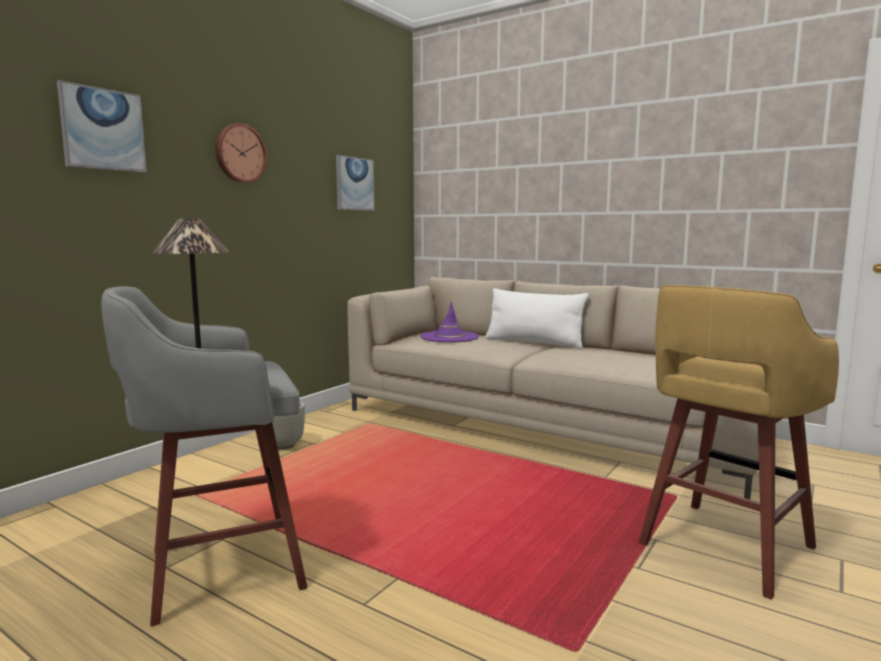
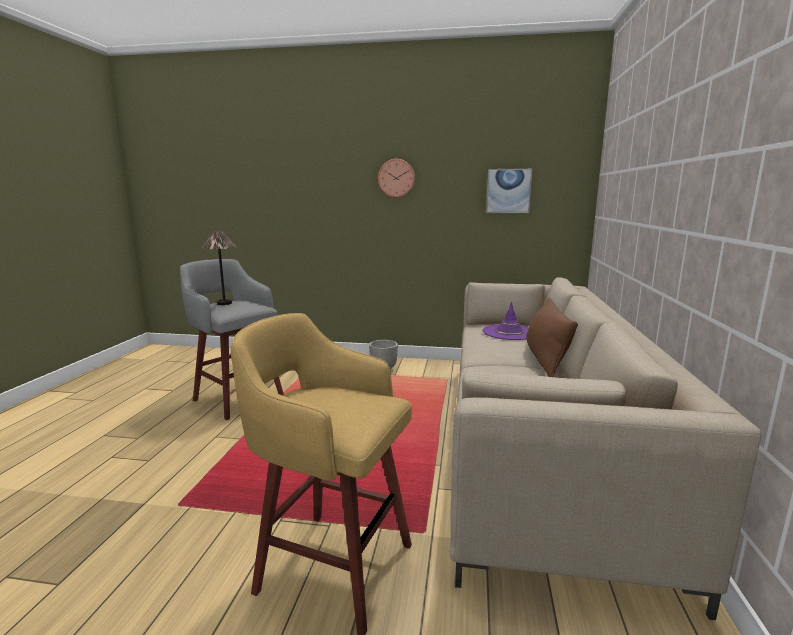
camera: 65 degrees right, 5 degrees up
picture [57,80,147,173] -> none
white pillow [485,288,589,349] -> brown pillow [526,298,578,377]

